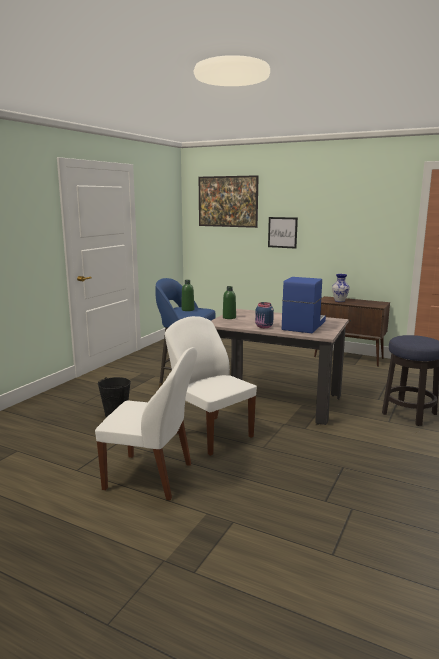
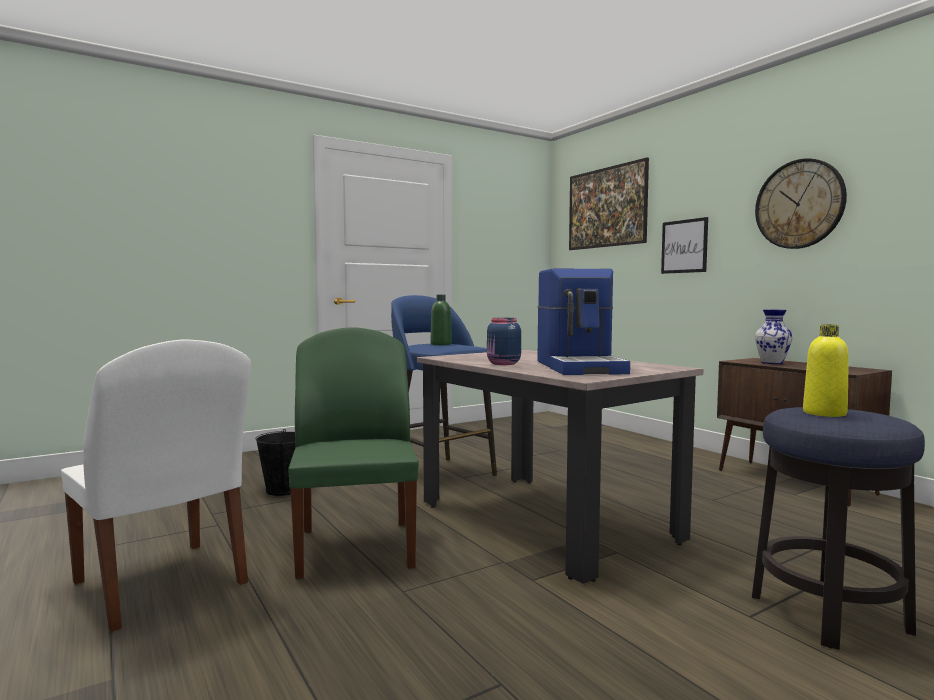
camera: 30 degrees right, 10 degrees down
white chair [165,316,257,456] -> green chair [289,327,419,579]
green bottle [223,286,236,319] -> none
coffee machine [282,277,326,333] -> coffee machine turned 120 degrees clockwise [537,269,630,375]
none -> wall clock [755,158,847,249]
none -> yellow bottle [803,324,849,417]

